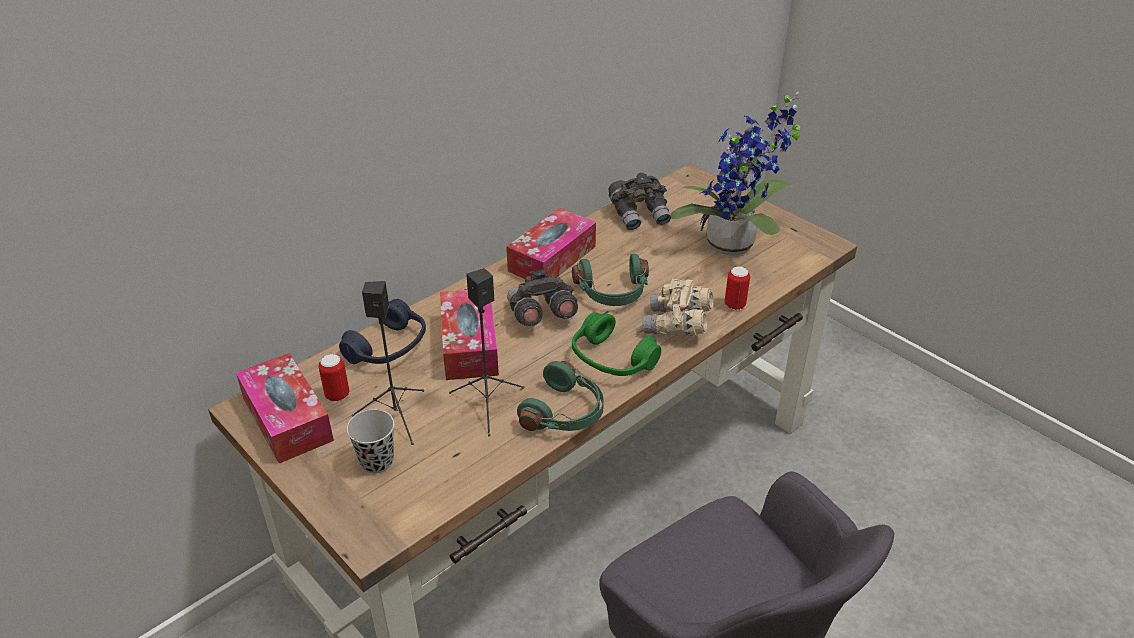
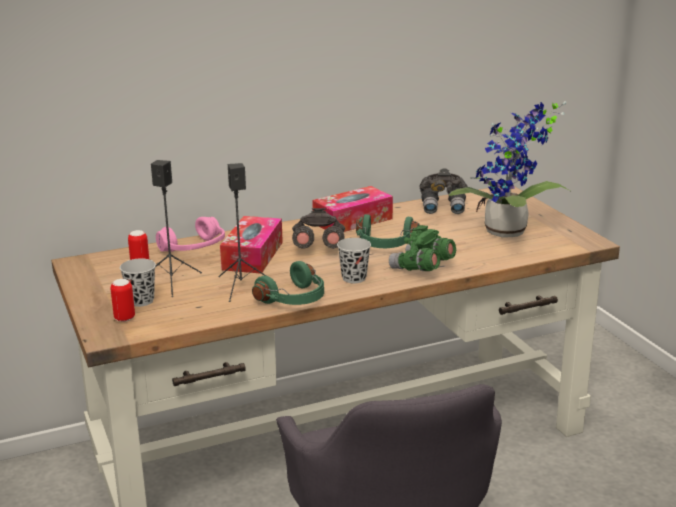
camera: 20 degrees right, 15 degrees down
tissue box [236,353,334,463] -> none
blue headphones [339,299,426,364] -> pink headphones [156,217,225,252]
green headphones [572,312,661,376] -> black cup [337,238,371,283]
beige binoculars [642,279,714,336] -> green binoculars [389,225,456,271]
can [724,267,750,310] -> can moved to [110,279,135,322]

